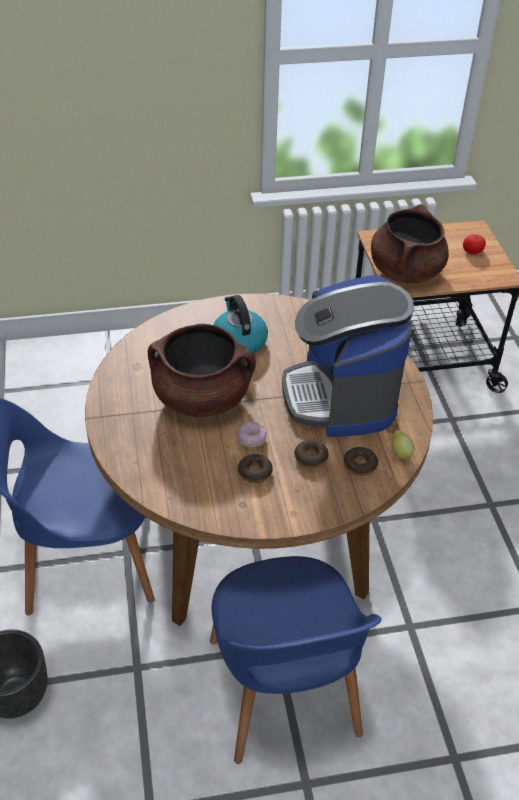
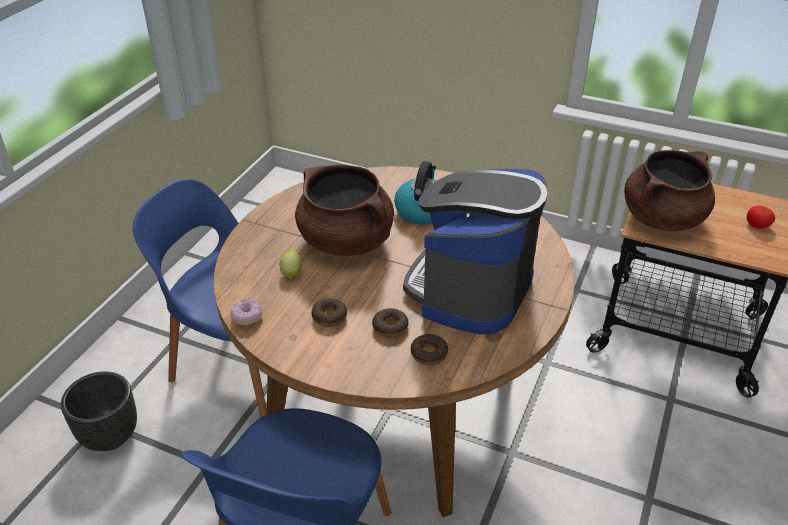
camera: 35 degrees right, 5 degrees down
donut [238,421,267,447] -> donut moved to [231,298,262,325]
lemon [392,430,414,460] -> lemon moved to [280,248,301,279]

